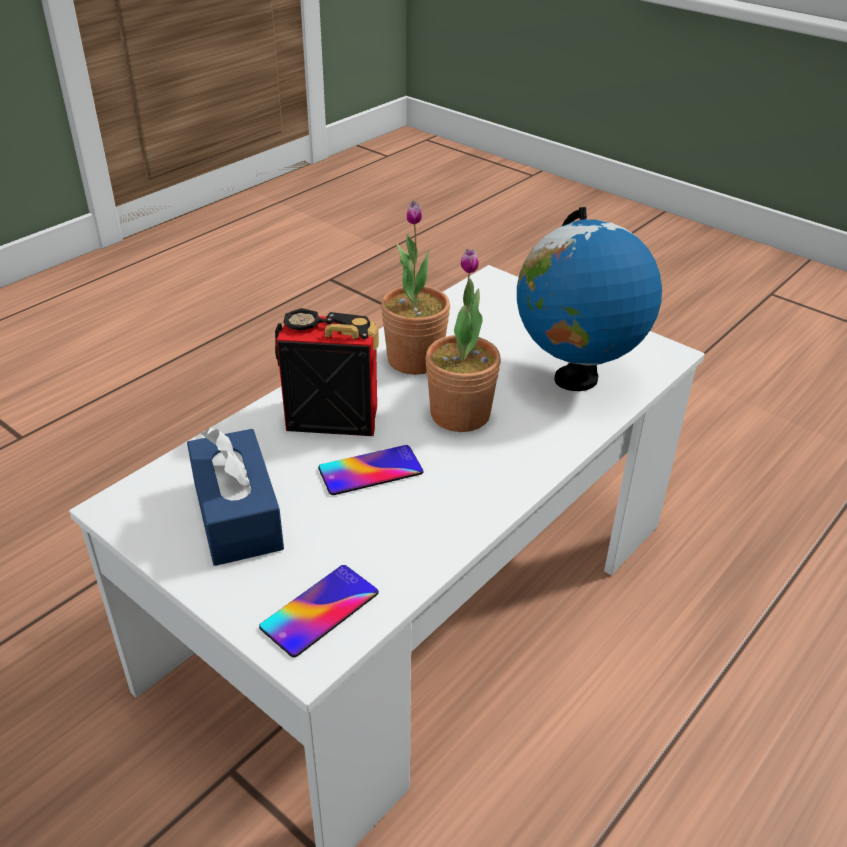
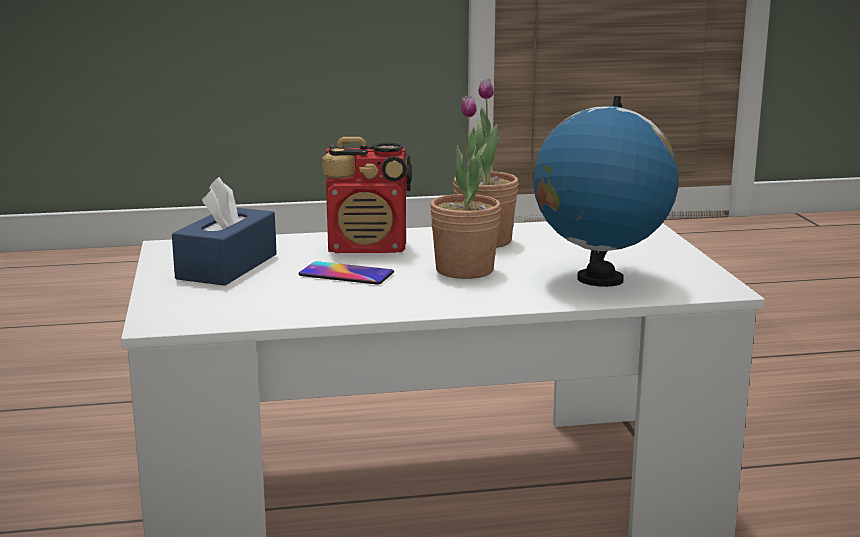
camera: 40 degrees right, 20 degrees down
phone [259,565,379,657] -> none
radio [275,308,379,436] -> radio turned 135 degrees clockwise [322,137,412,253]

